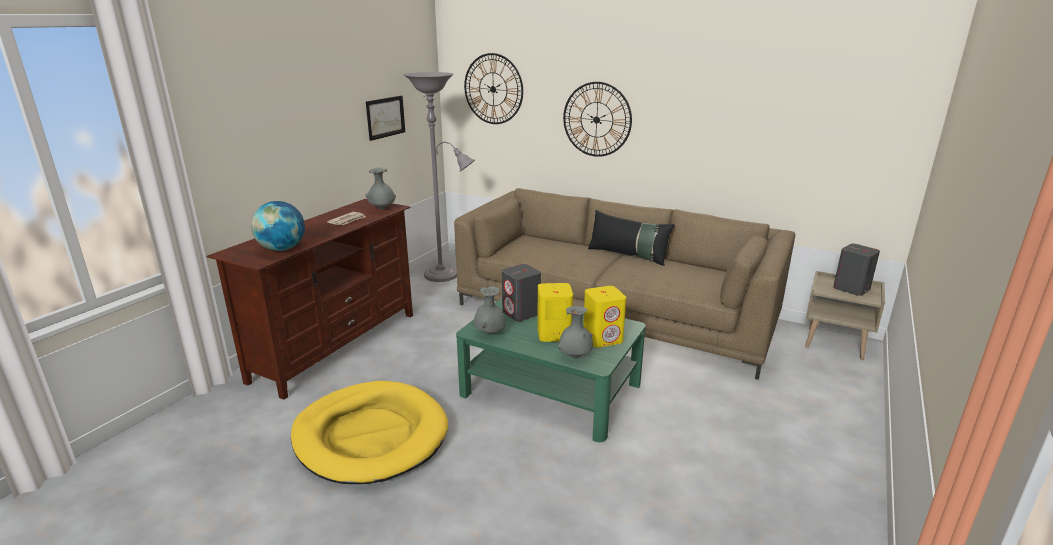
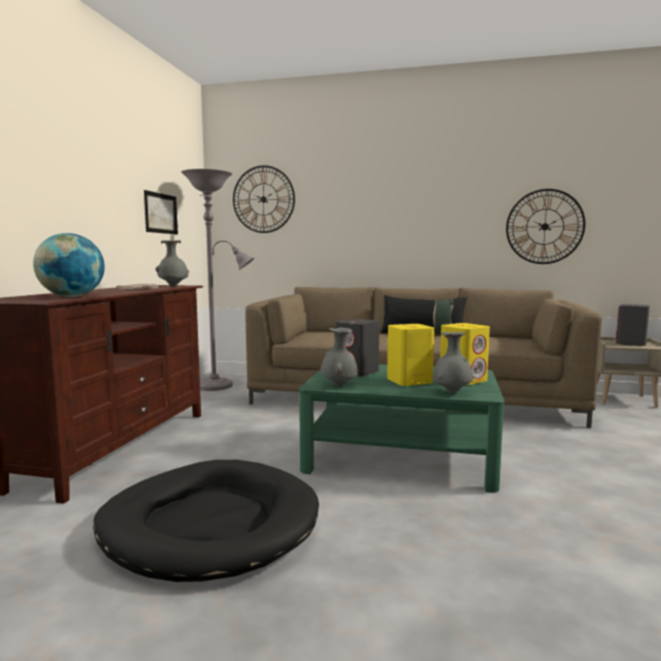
camera: 15 degrees left, 15 degrees down
yellow dog bed [291,381,448,484] -> black dog bed [93,460,319,582]
wall clock [563,82,632,157] -> wall clock moved to [506,189,585,264]

